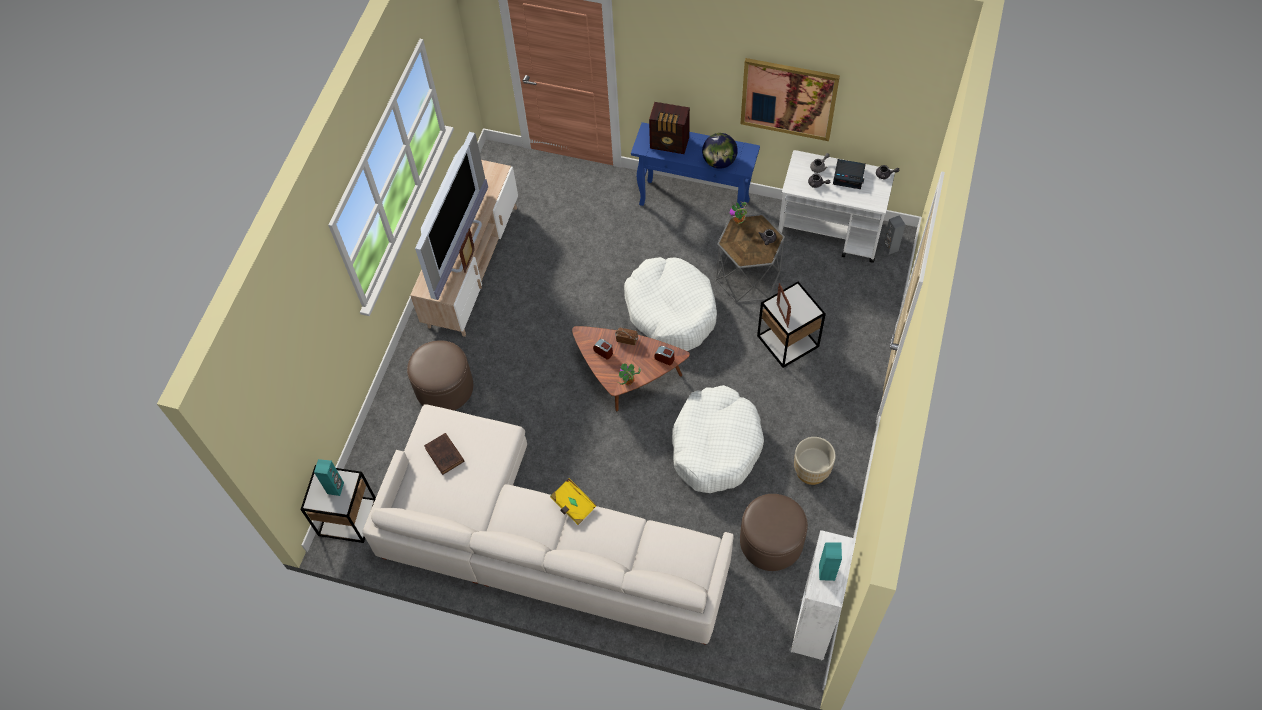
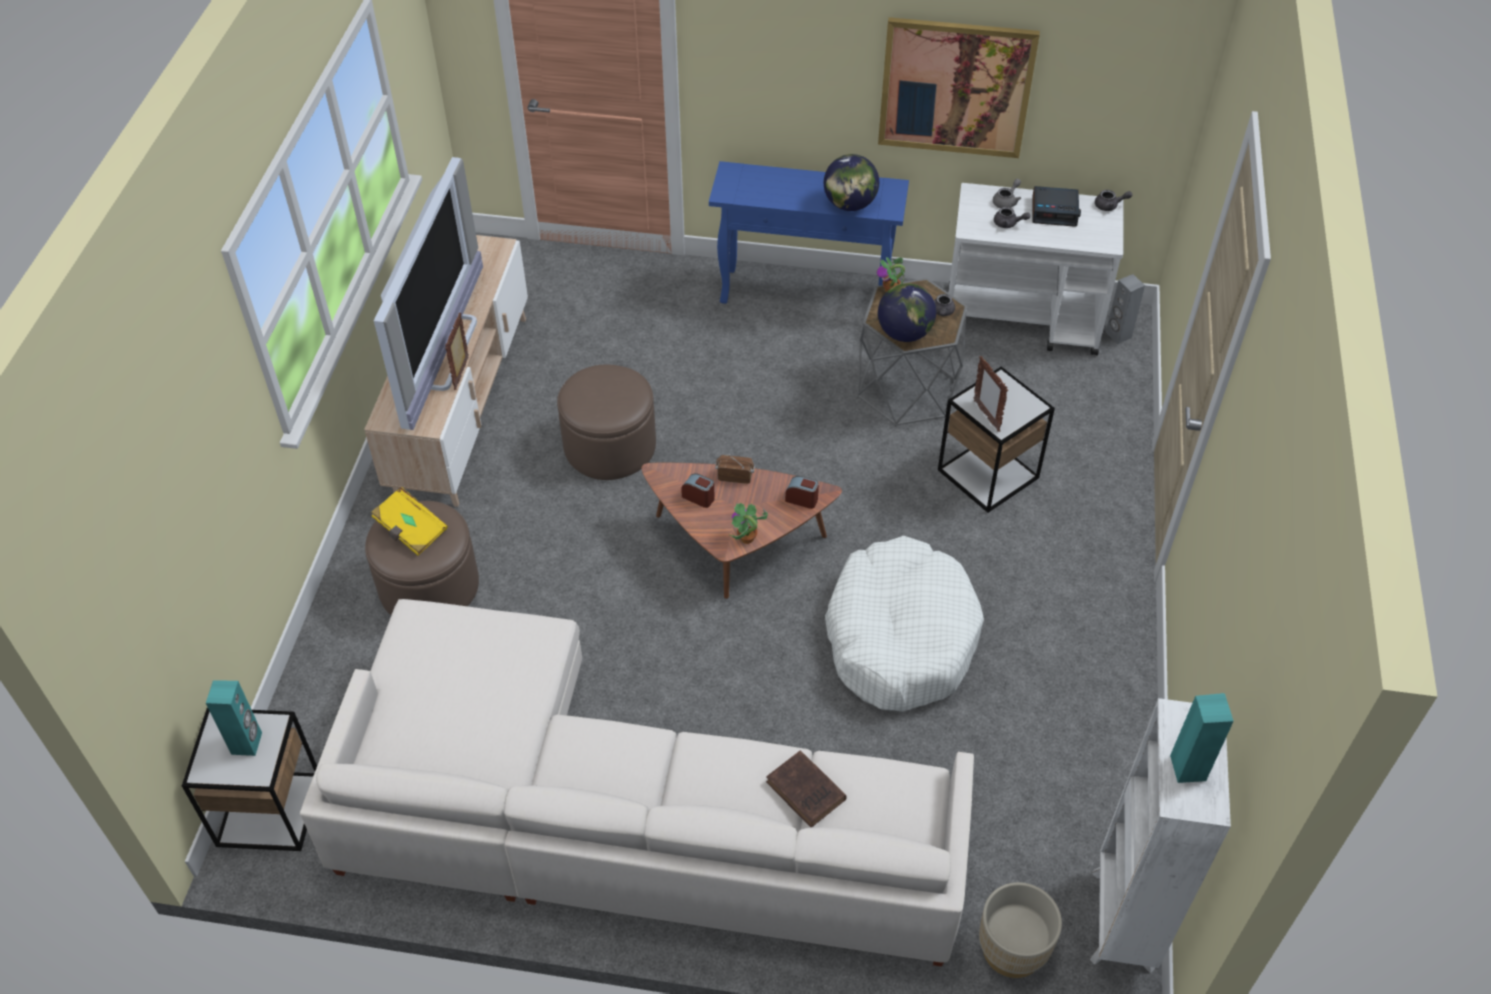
camera: 10 degrees left, 10 degrees down
brown book [424,433,464,475] -> brown book moved to [766,751,847,828]
yellow book [550,478,596,525] -> yellow book moved to [371,487,448,556]
white dog bed [624,257,717,351] -> none
radio [649,102,690,154] -> none
brown ottoman [740,494,808,571] -> brown ottoman moved to [557,365,656,480]
beige planter [794,437,836,485] -> beige planter moved to [979,882,1062,978]
none -> globe [878,283,936,342]

